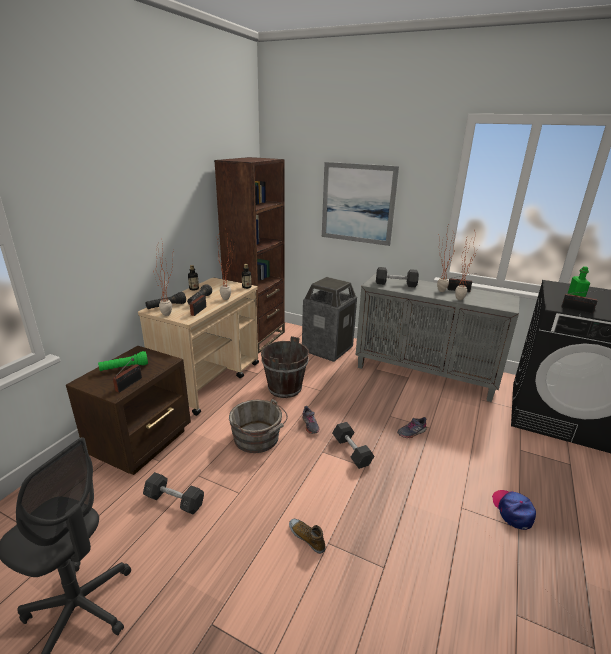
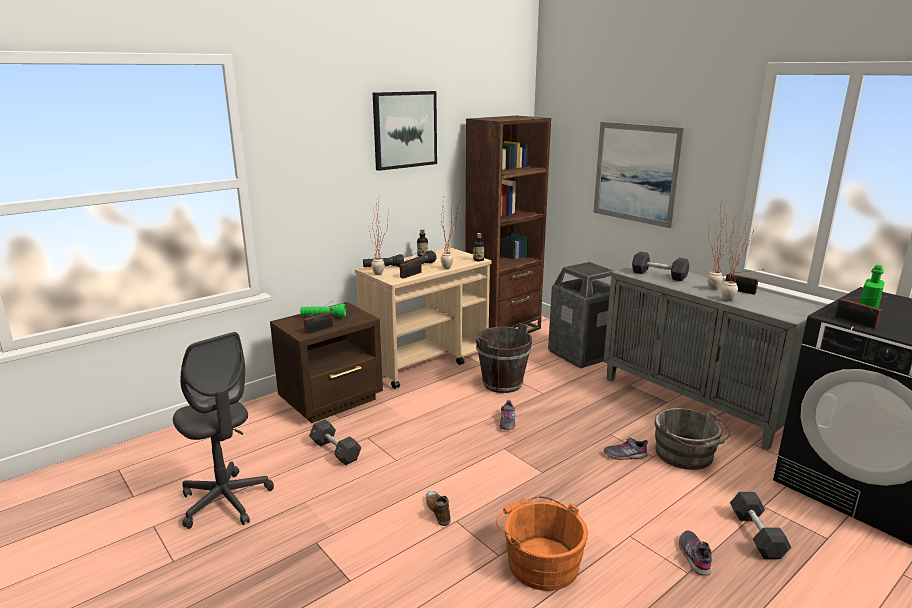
camera: 25 degrees right, 5 degrees down
grey bucket [229,399,288,453] -> grey bucket moved to [654,408,730,470]
grey dumbbell [332,422,375,469] -> grey dumbbell moved to [730,492,791,559]
cap [492,490,536,530] -> grey shoe [679,530,712,576]
none -> picture [373,91,437,171]
none -> orange bucket [496,496,588,591]

